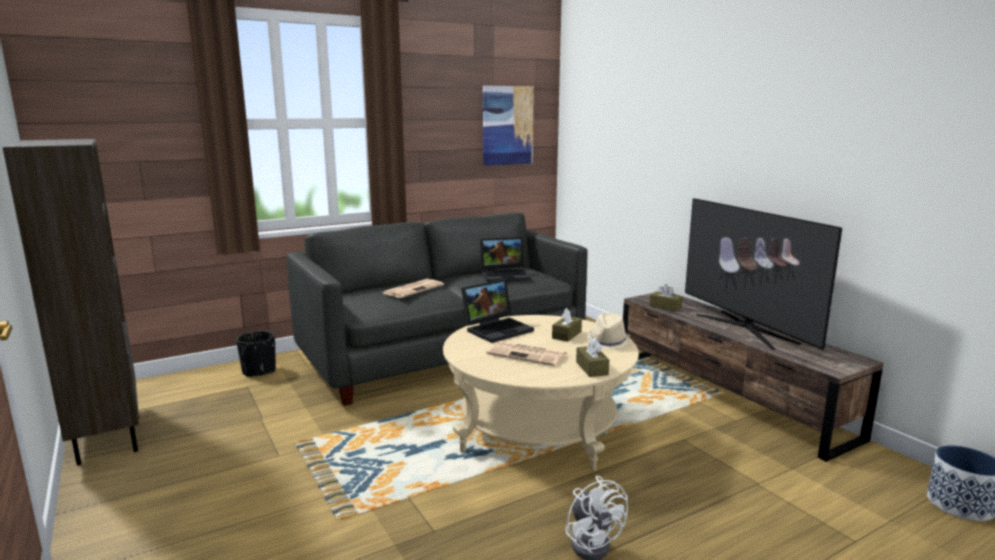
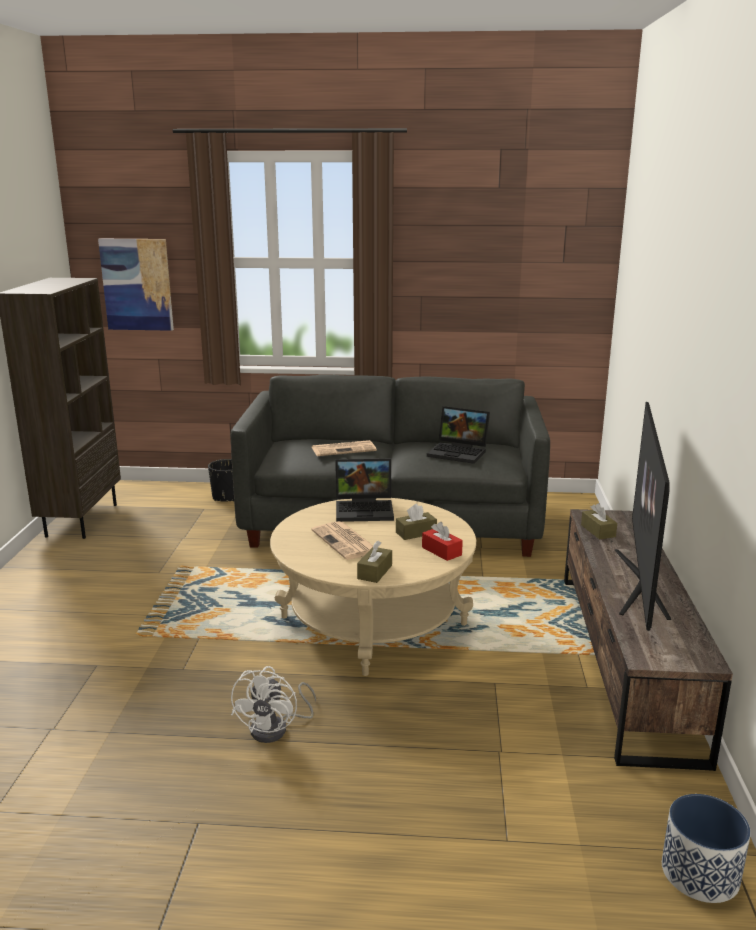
camera: 35 degrees right, 5 degrees up
picture [483,85,534,166] -> picture moved to [98,239,174,331]
beige hat [587,313,630,350] -> red tissue box [422,522,463,561]

